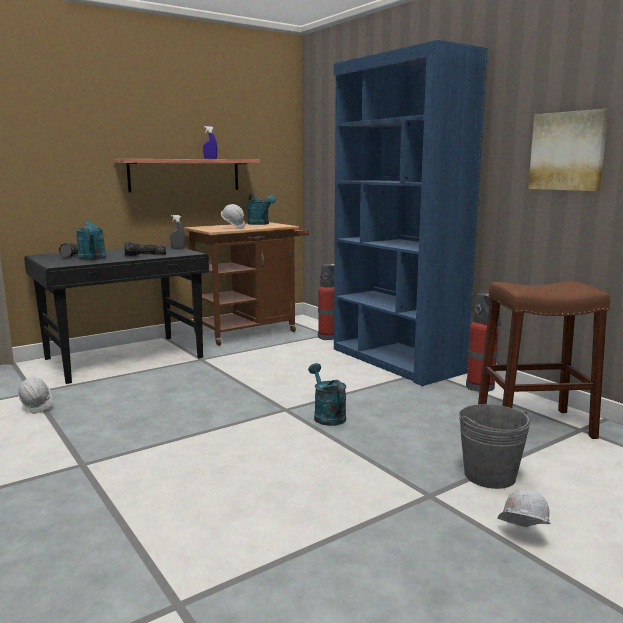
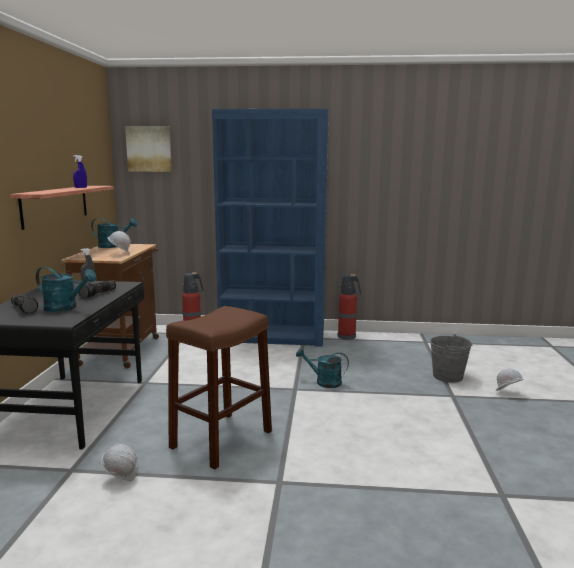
camera: 50 degrees left, 0 degrees up
brown stool [478,281,610,439] -> brown stool moved to [166,306,272,469]
picture [528,109,609,191] -> picture moved to [125,126,172,172]

